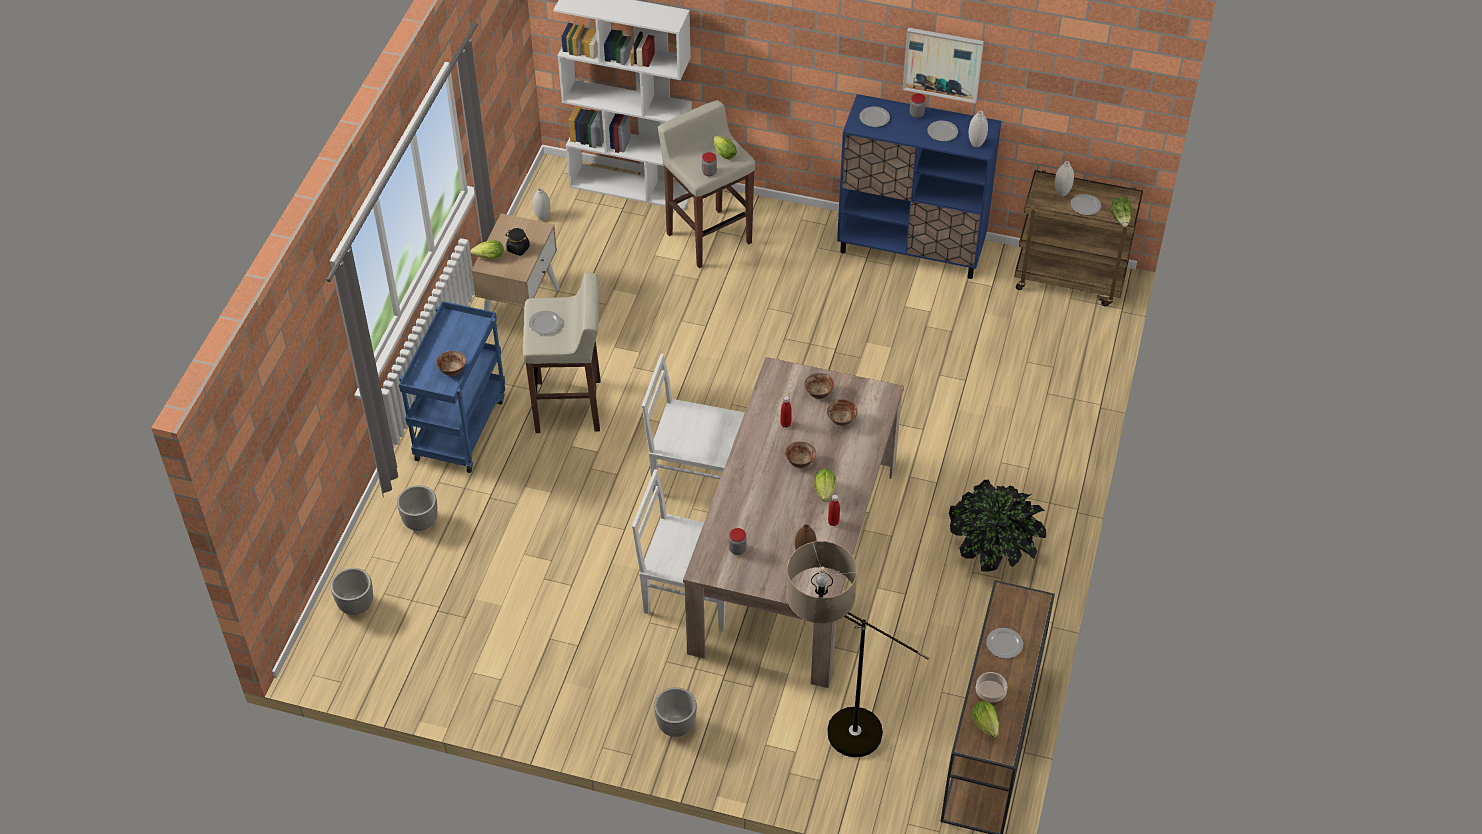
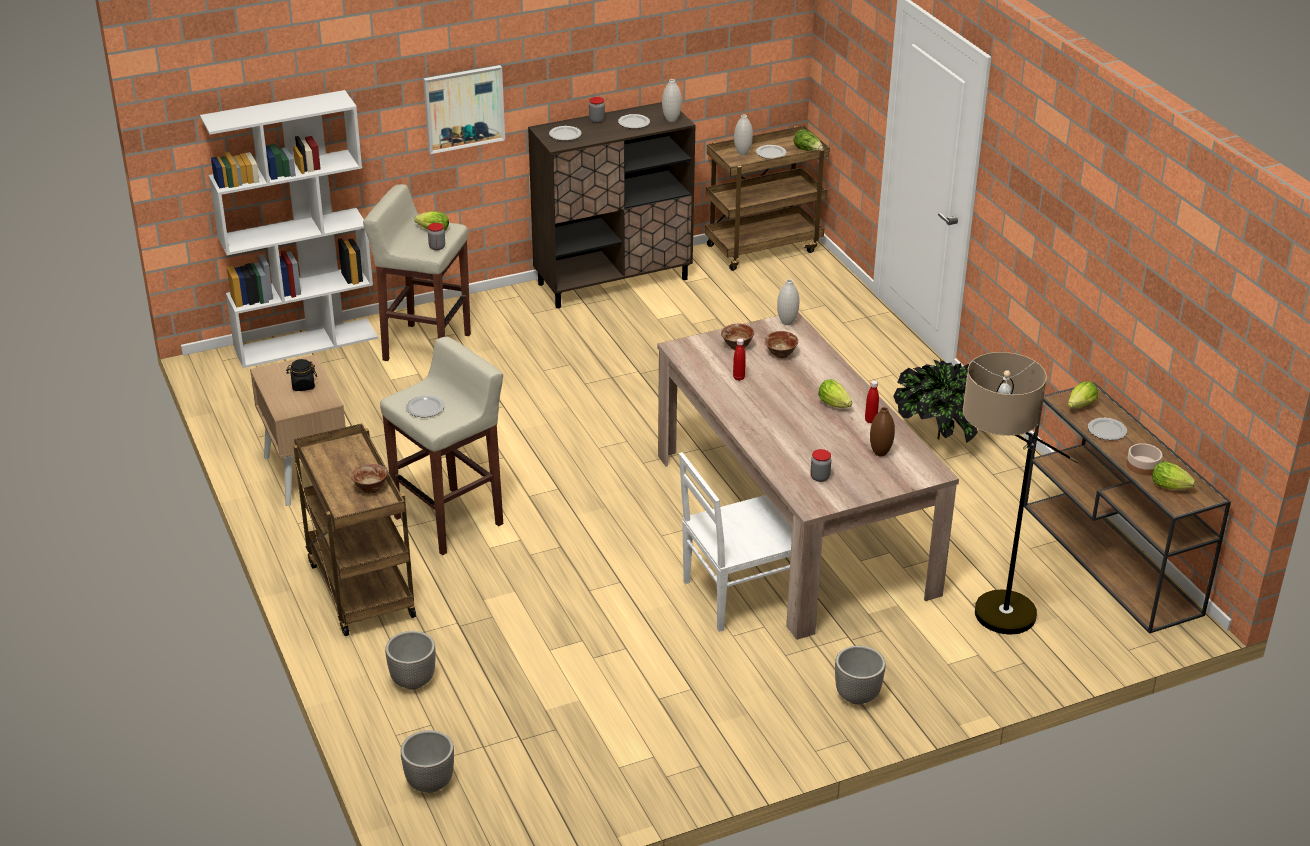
camera: 40 degrees left, 15 degrees down
blue cart [399,301,505,473] -> brown cart [293,424,416,636]
lettuce [471,240,503,259] -> lettuce moved to [1068,381,1098,408]
white vase [533,188,551,221] -> white vase moved to [777,279,799,325]
white chair [642,354,745,493] -> none
bowl [785,441,817,468] -> none
blue cabinet [837,94,1002,279] -> brown cabinet [528,102,696,308]
picture [902,27,984,103] -> picture moved to [423,65,505,154]

